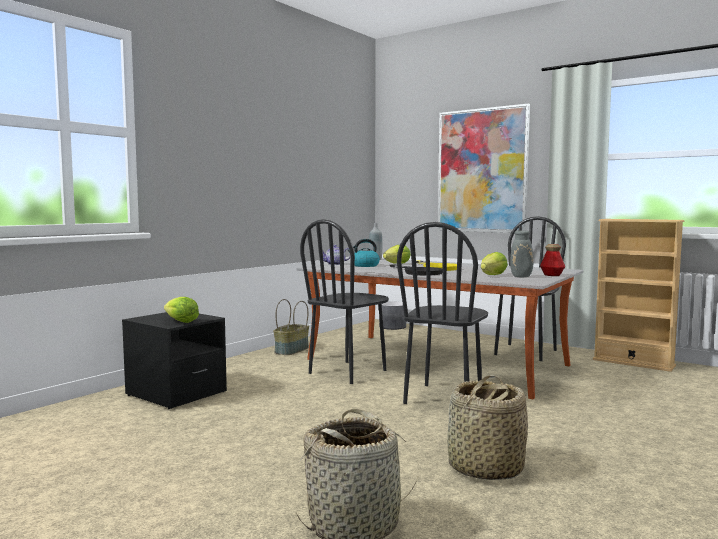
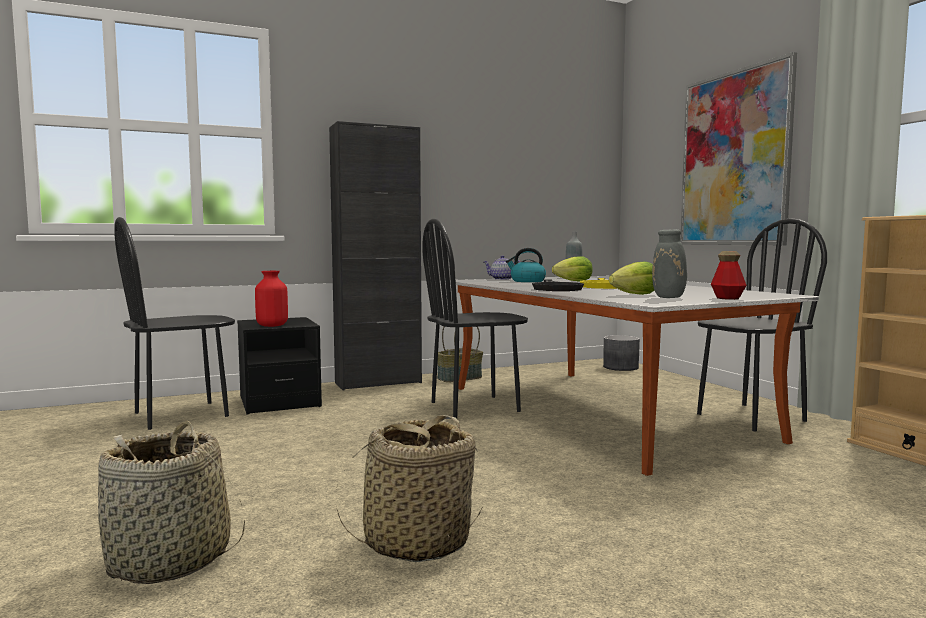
camera: 30 degrees right, 0 degrees up
lettuce [164,297,199,323] -> red vase [255,271,288,327]
black chair [397,222,488,404] -> black chair moved to [114,217,235,430]
none -> black cabinet [329,121,422,391]

